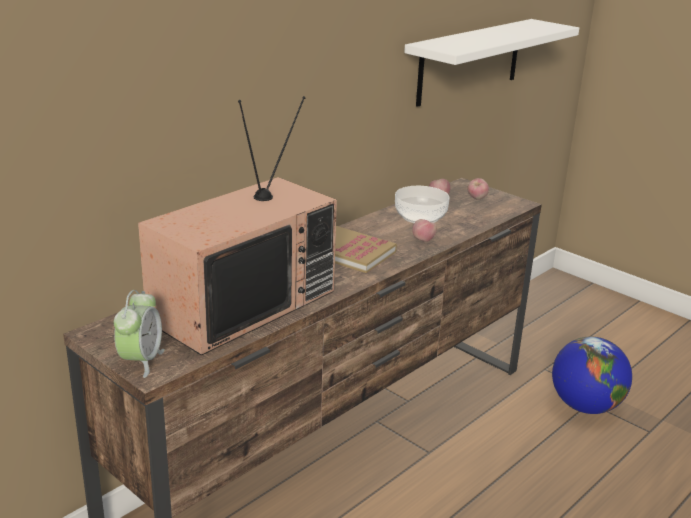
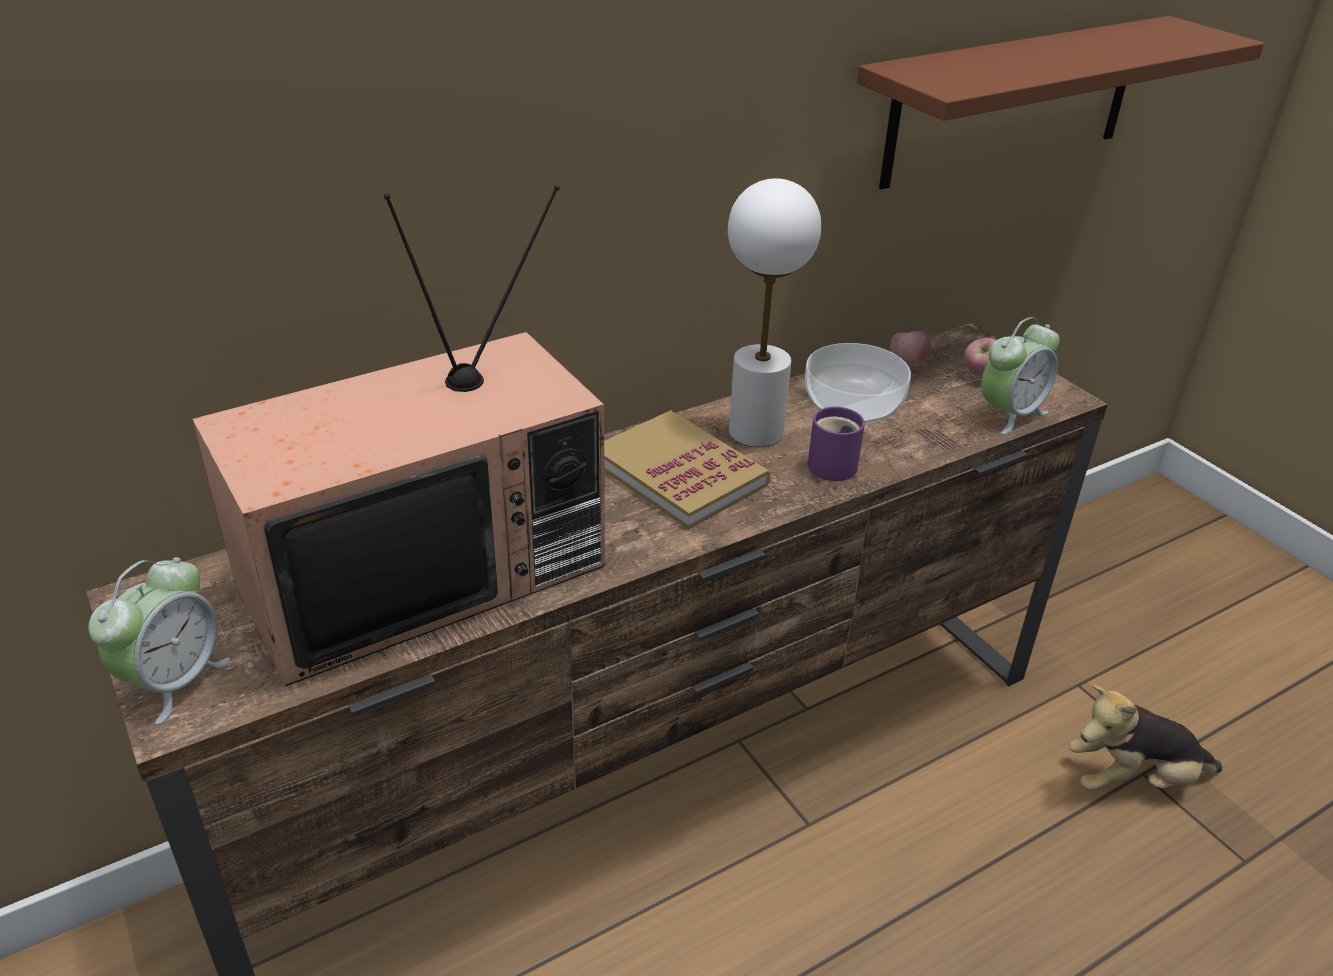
camera: 15 degrees right, 10 degrees up
white shelf [404,19,579,107] -> brown shelf [857,16,1264,189]
apple [412,219,437,242] -> purple mug [808,407,865,481]
globe [552,336,632,414] -> plush toy [1069,685,1222,790]
none -> white table lamp [728,178,821,447]
none -> alarm clock [982,317,1059,434]

